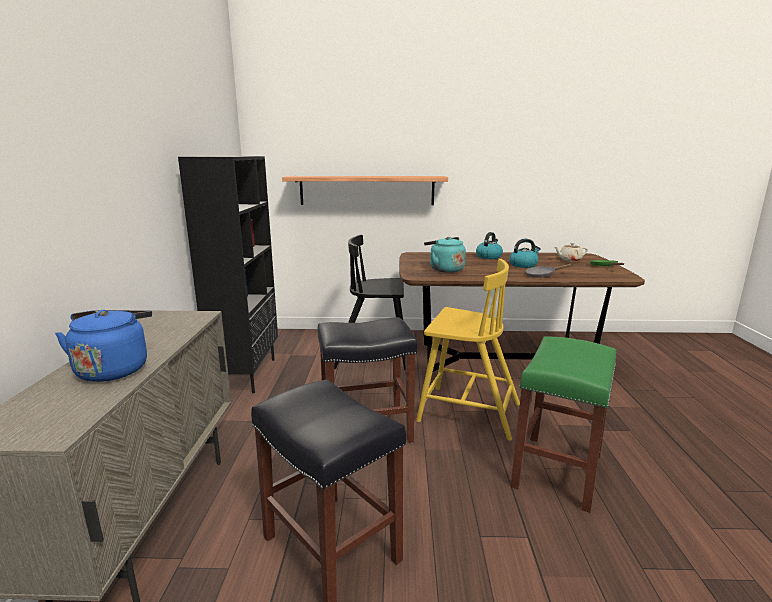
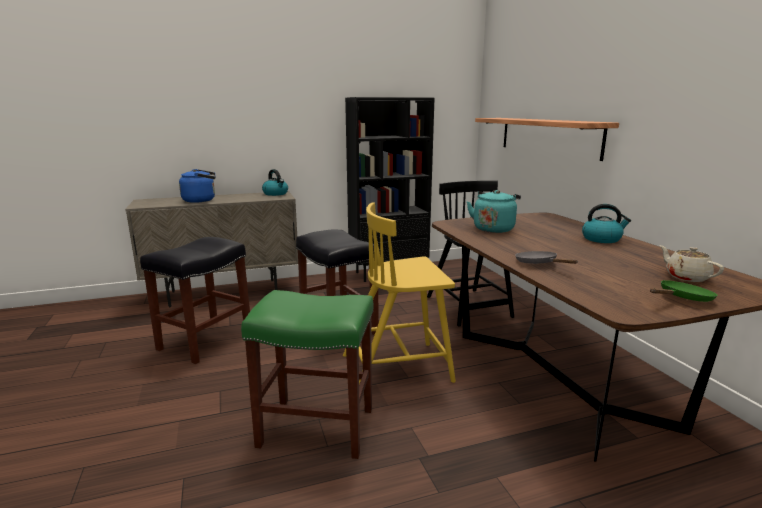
camera: 70 degrees right, 0 degrees up
yellow chair [416,259,520,441] -> yellow chair turned 75 degrees clockwise [343,202,456,384]
kettle [509,239,541,268] -> kettle moved to [262,169,288,196]

